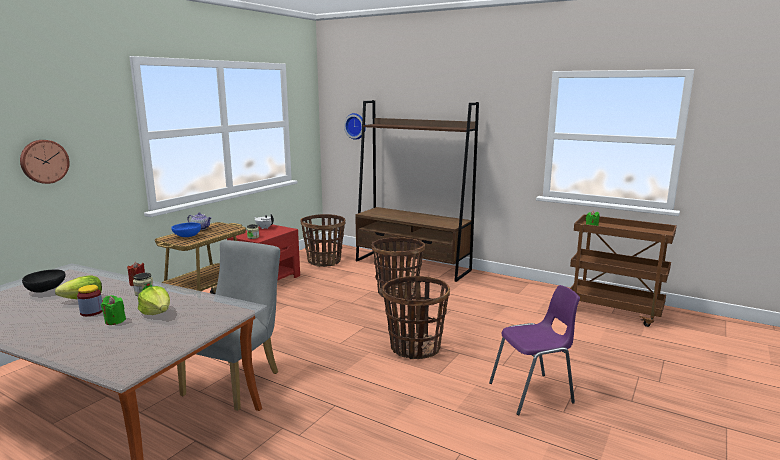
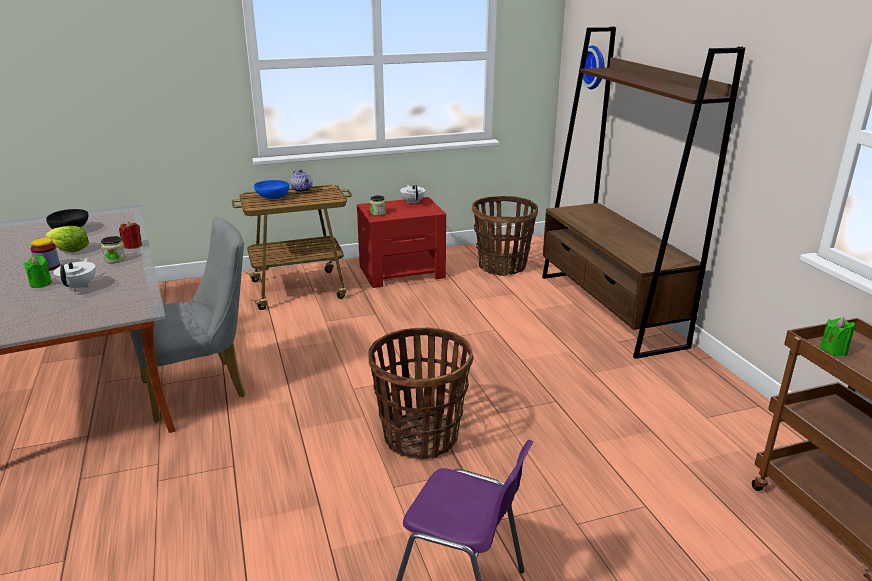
camera: 40 degrees right, 10 degrees up
wall clock [20,140,70,184] -> none
lettuce [138,286,170,315] -> white teapot [54,258,96,291]
basket [372,237,425,298] -> none

